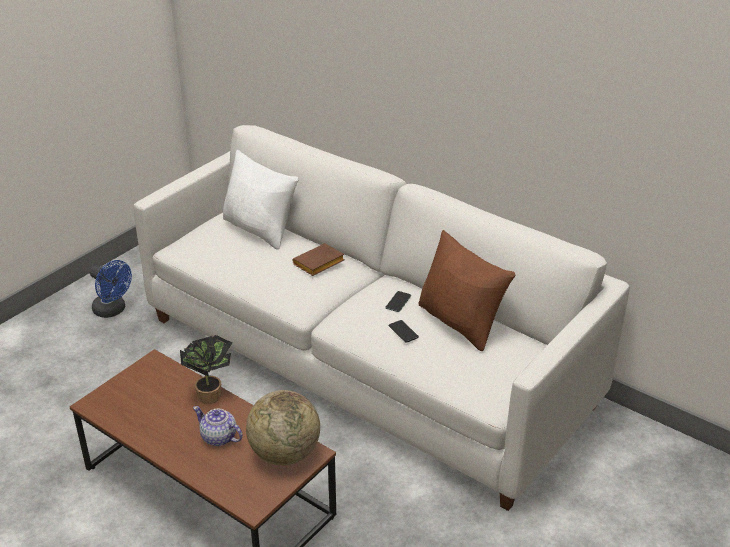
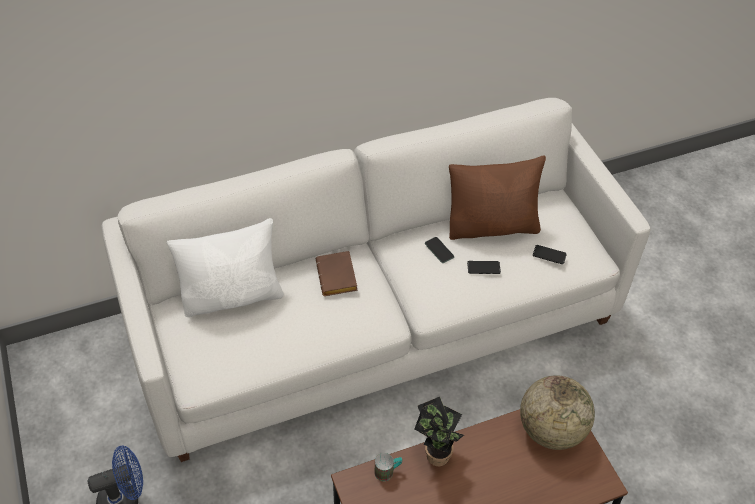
camera: 60 degrees left, 15 degrees up
teapot [193,406,243,446] -> none
none -> mug [374,453,402,481]
none -> phone [533,245,567,264]

